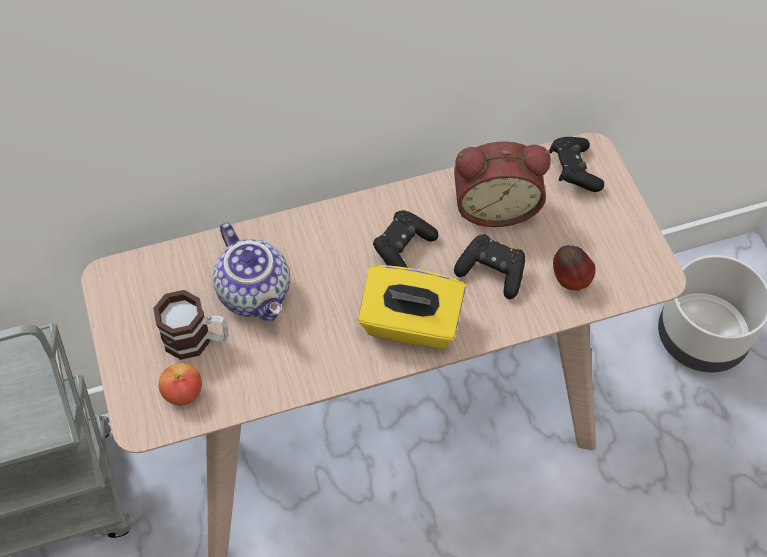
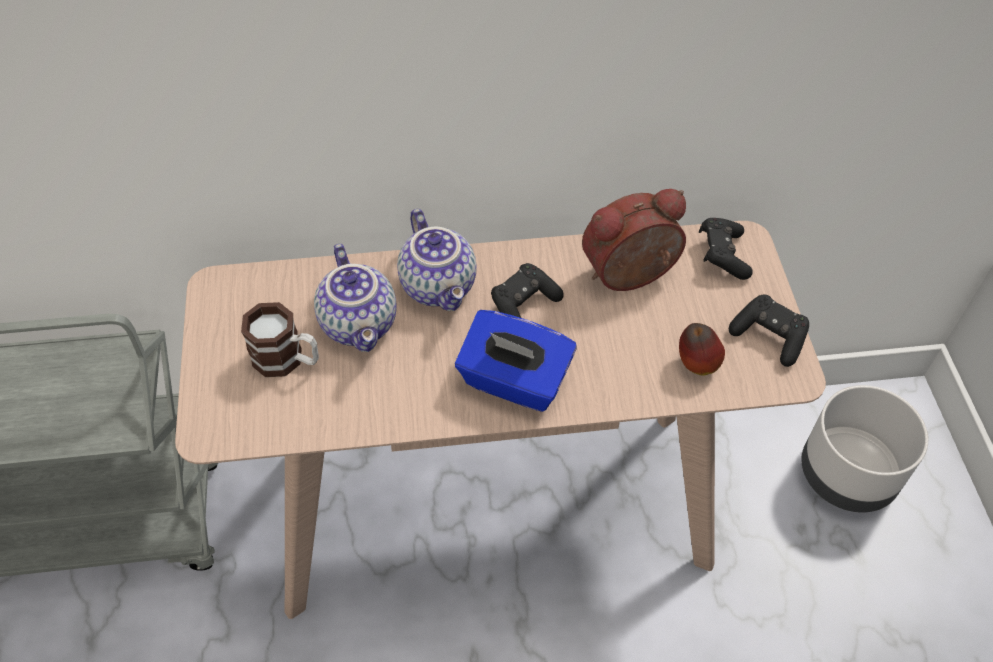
camera: 10 degrees right, 5 degrees down
apple [159,363,202,405] -> none
yellow tissue box [358,265,466,349] -> blue tissue box [455,310,577,412]
alarm clock [454,141,551,227] -> alarm clock turned 150 degrees clockwise [582,189,686,291]
black game controller [454,234,525,299] -> black game controller moved to [729,294,809,367]
none -> teapot [397,209,477,311]

